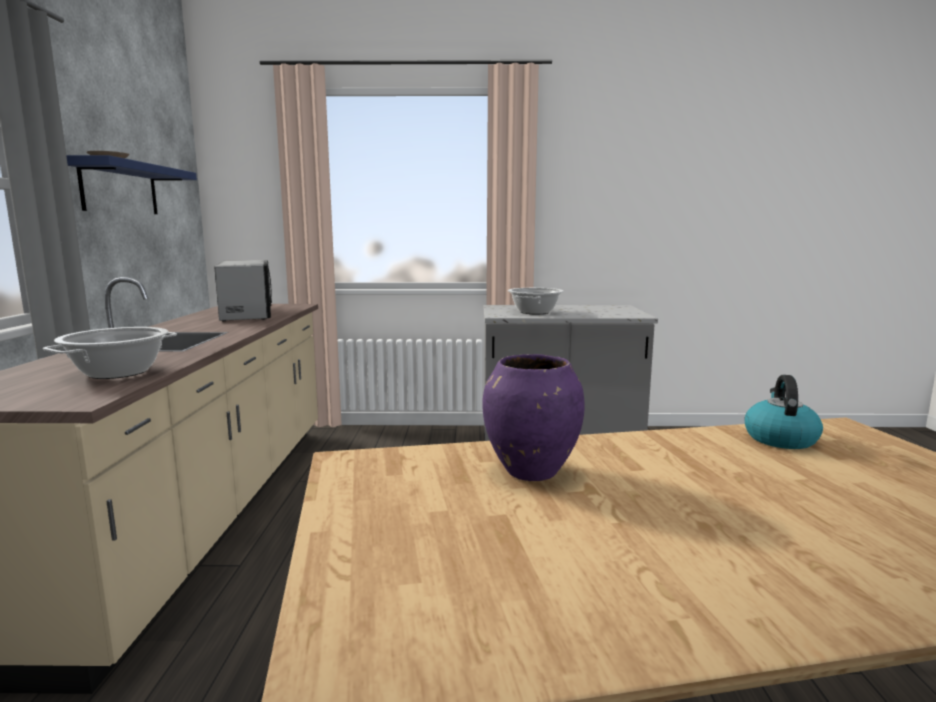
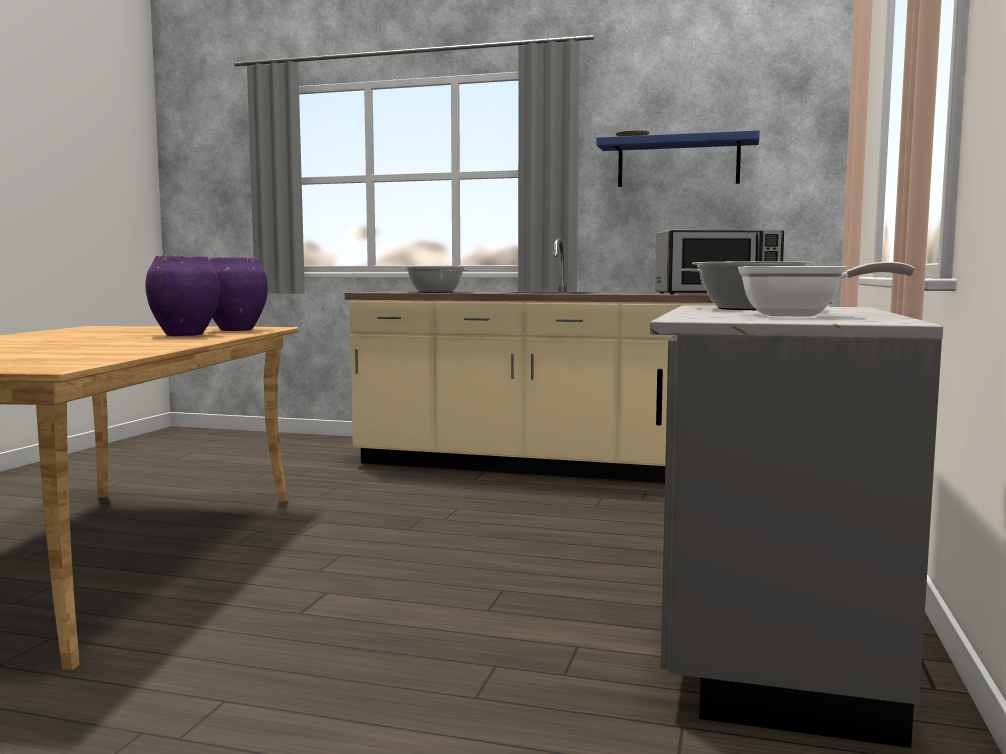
camera: 105 degrees right, 5 degrees down
kettle [745,375,823,449] -> none
none -> purple vase [210,257,268,331]
none -> frying pan [738,262,915,316]

